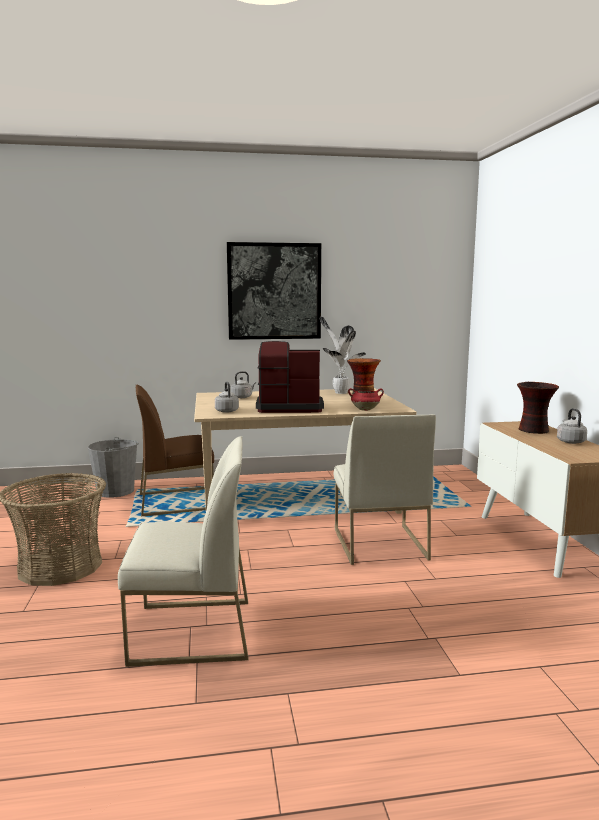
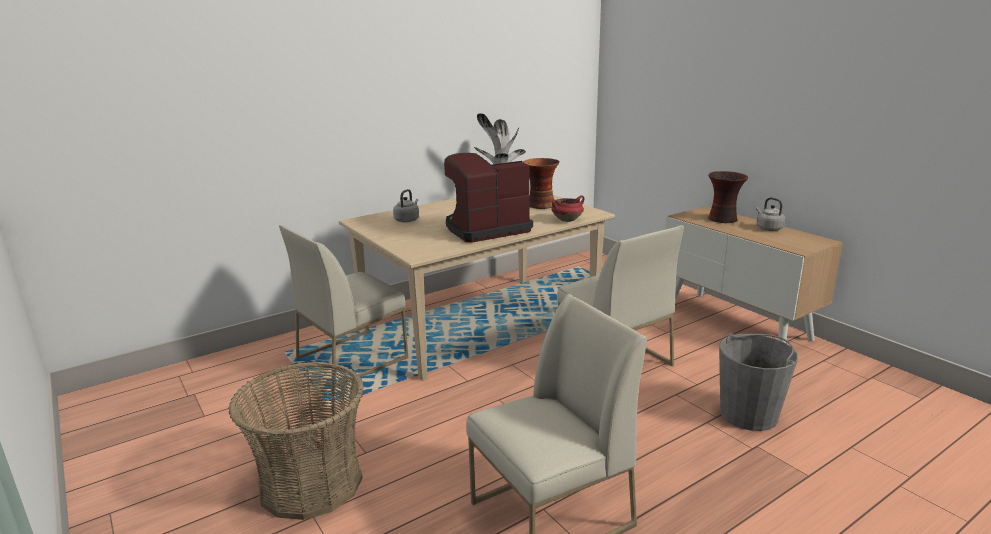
camera: 25 degrees left, 10 degrees up
grey bucket [88,437,139,498] -> grey bucket moved to [719,333,798,431]
brown chair [136,385,214,517] -> white chair [279,225,408,388]
grey kettle [215,381,239,413] -> none
picture [227,242,321,340] -> none

